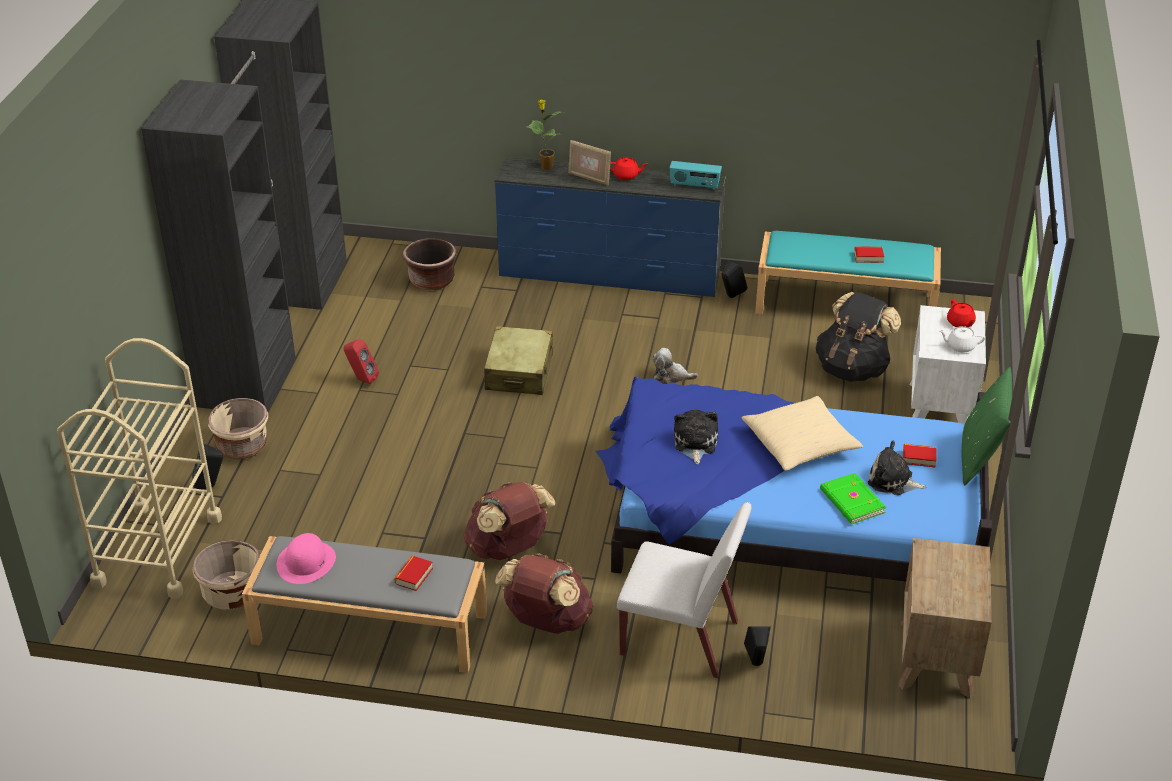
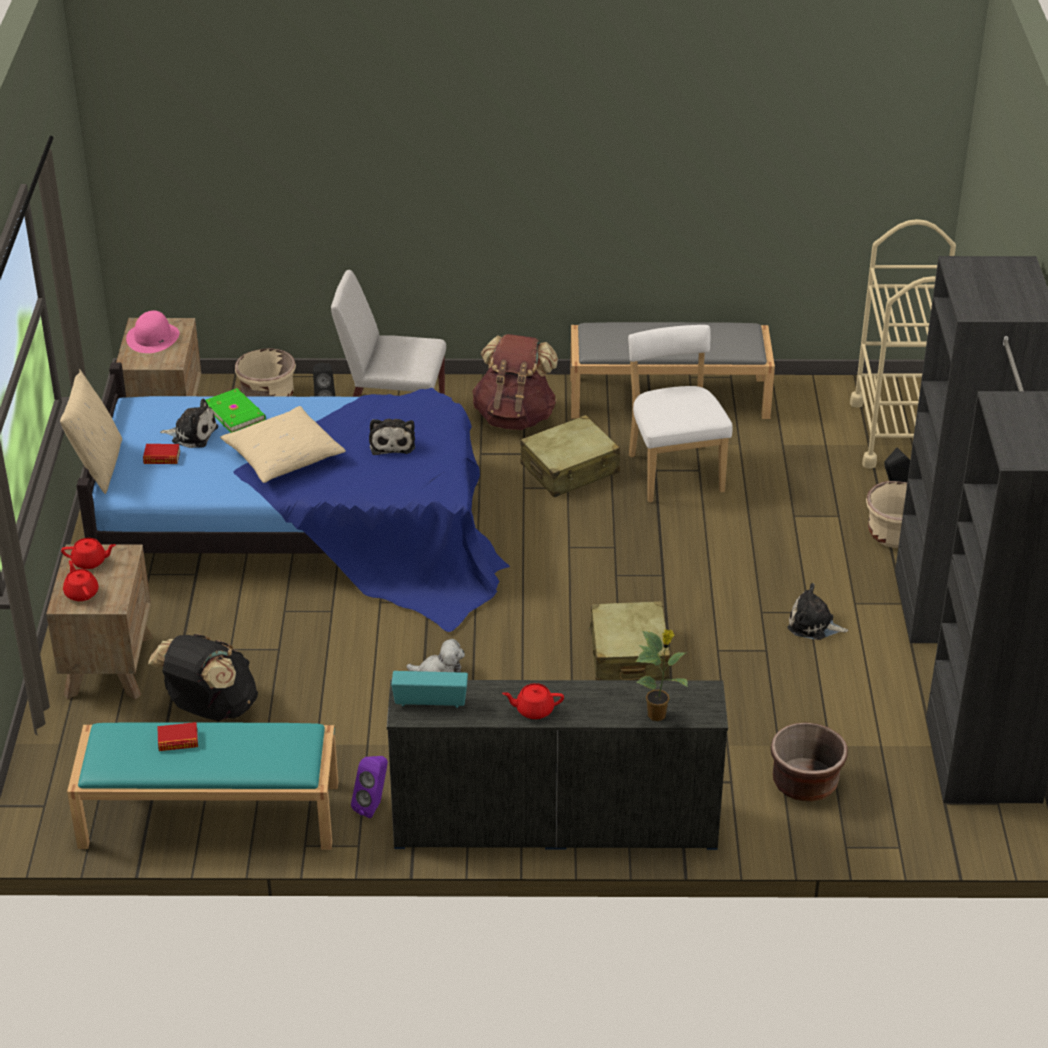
camera: 170 degrees right, 0 degrees up
beige planter [192,540,260,610] -> beige planter moved to [235,348,296,397]
pink hat [277,533,336,584] -> pink hat moved to [126,311,179,353]
red speaker [344,339,379,384] -> plush toy [788,583,848,640]
book [394,556,433,591] -> none
brown backpack [464,482,556,560] -> beige suitcase [520,415,620,497]
picture frame [568,140,611,185] -> none
black speaker [721,260,747,298] -> purple speaker [351,756,388,818]
white nightstand [909,305,986,424] -> brown nightstand [46,544,153,700]
white teapot [939,326,985,353] -> red teapot [61,538,116,569]
green pillow [962,367,1012,485] -> beige pillow [60,369,122,494]
none -> white chair [628,325,733,502]

